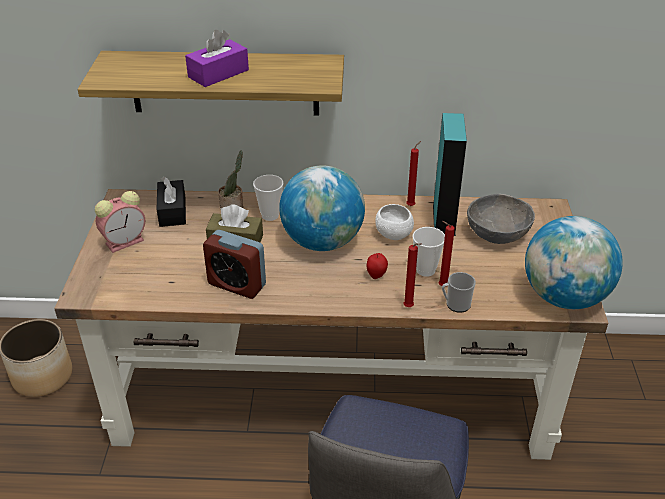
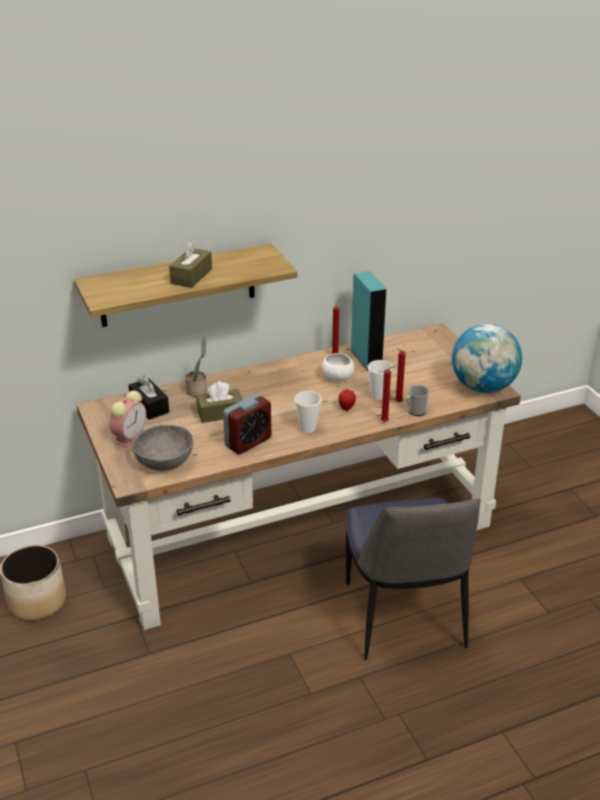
camera: 25 degrees left, 5 degrees down
purple tissue box [185,30,249,87] -> brown tissue box [169,241,212,288]
alarm clock [203,230,266,299] -> alarm clock turned 45 degrees counterclockwise [223,394,271,454]
cup [253,175,283,221] -> cup moved to [295,391,322,433]
globe [279,165,365,251] -> none
grey bowl [467,194,535,244] -> grey bowl moved to [132,424,193,471]

